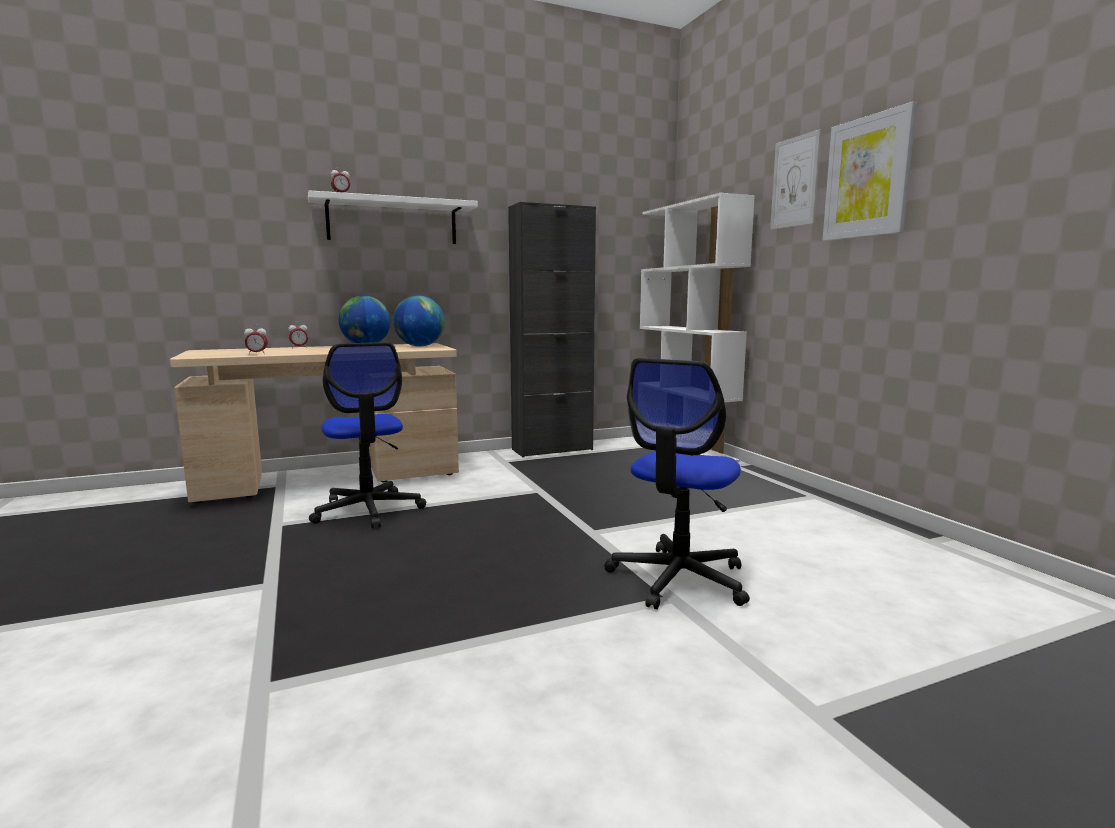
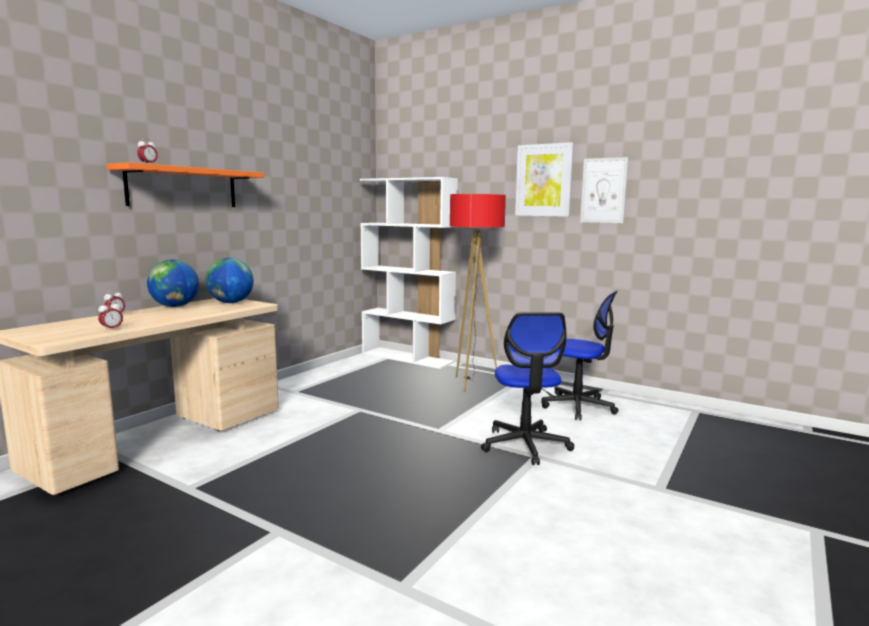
camera: 35 degrees left, 0 degrees up
white shelf [308,190,478,244] -> orange shelf [107,162,264,207]
office chair [309,342,426,528] -> office chair moved to [542,291,619,420]
black cabinet [508,202,596,458] -> none
picture [770,129,821,230] -> picture moved to [580,157,628,223]
none -> floor lamp [450,194,506,392]

